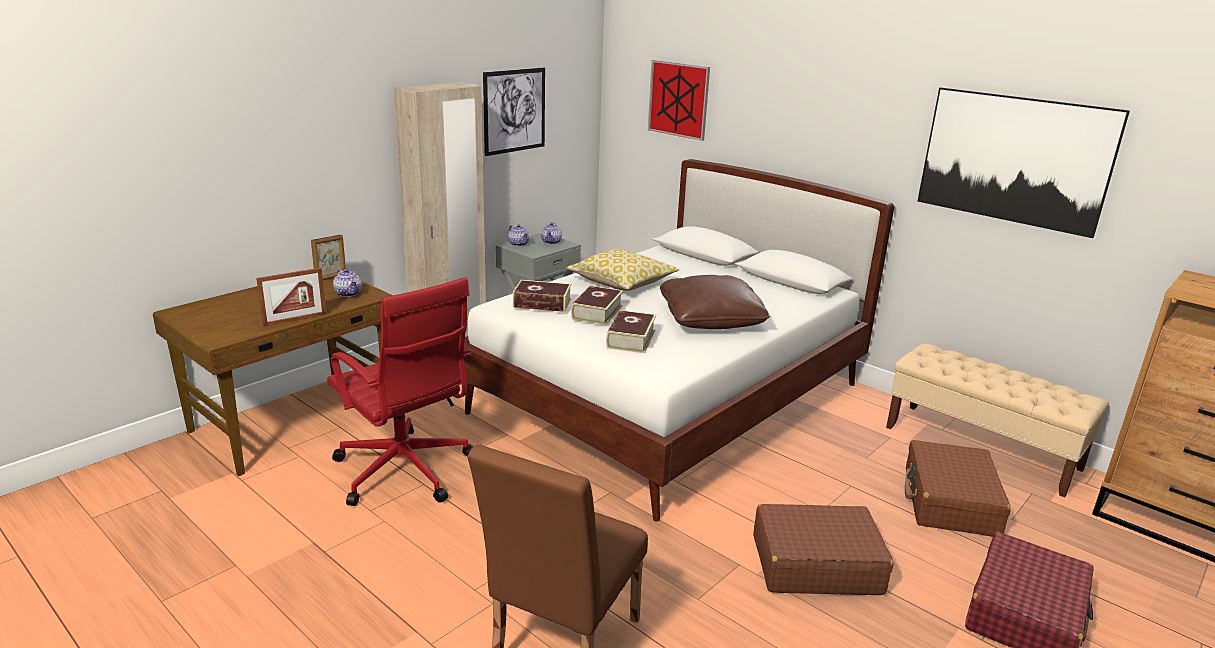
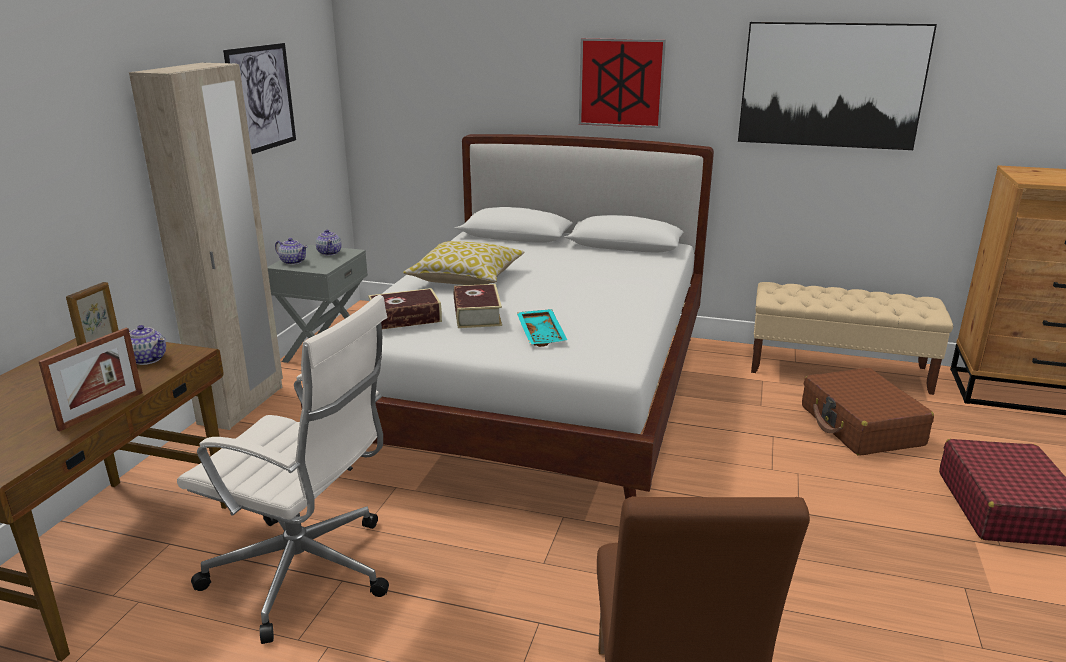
camera: 25 degrees left, 0 degrees up
red office chair [327,277,473,506] -> white office chair [177,295,389,644]
book [606,310,656,353] -> turquoise tray [517,309,567,347]
picture [648,60,710,141] -> picture moved to [579,38,666,128]
brown pillow [660,275,770,329] -> none
brown suitcase [753,504,893,595] -> none

